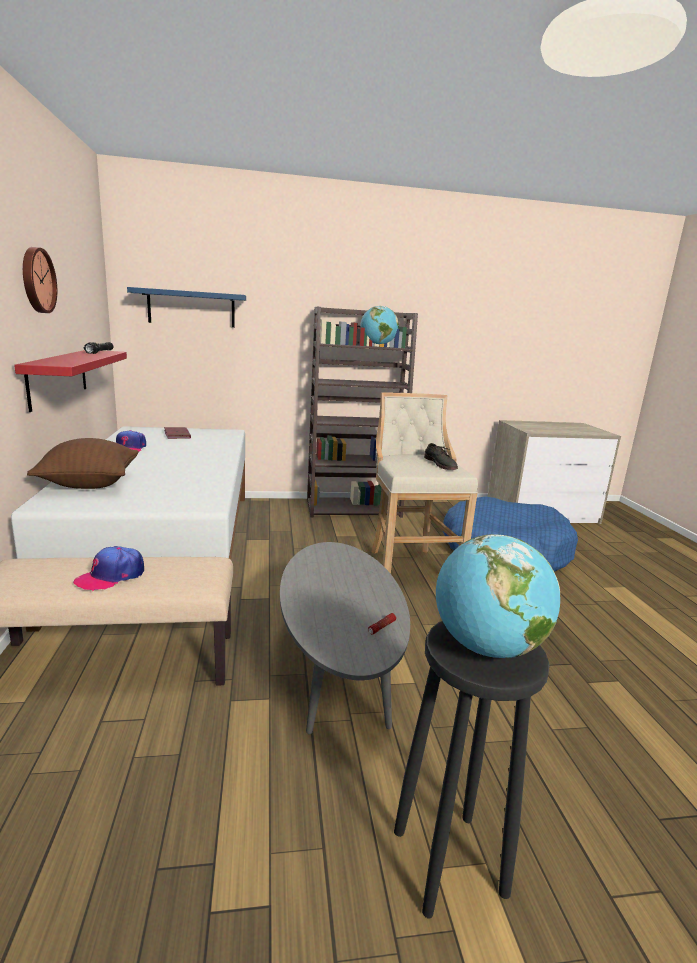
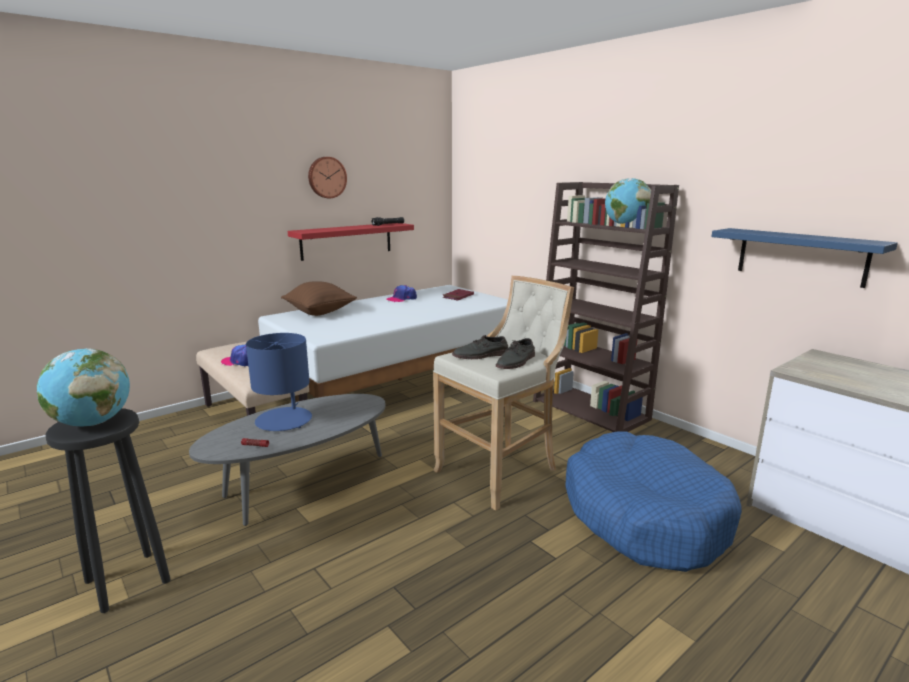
camera: 60 degrees right, 0 degrees up
blue shelf [127,287,246,328] -> blue shelf moved to [712,228,898,288]
none -> blue table lamp [246,333,312,431]
none -> grey shoe [452,335,508,359]

